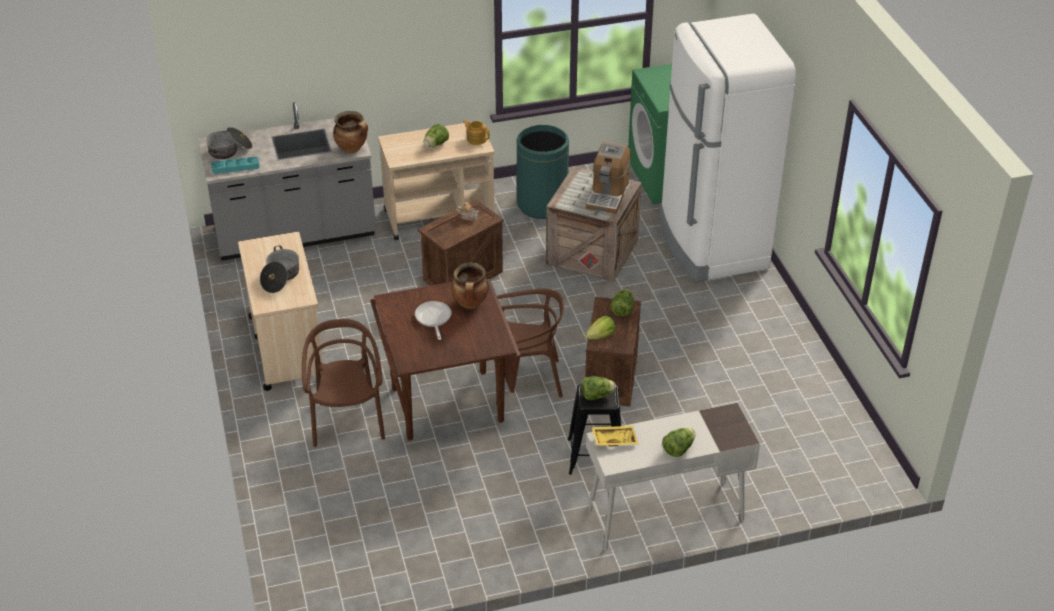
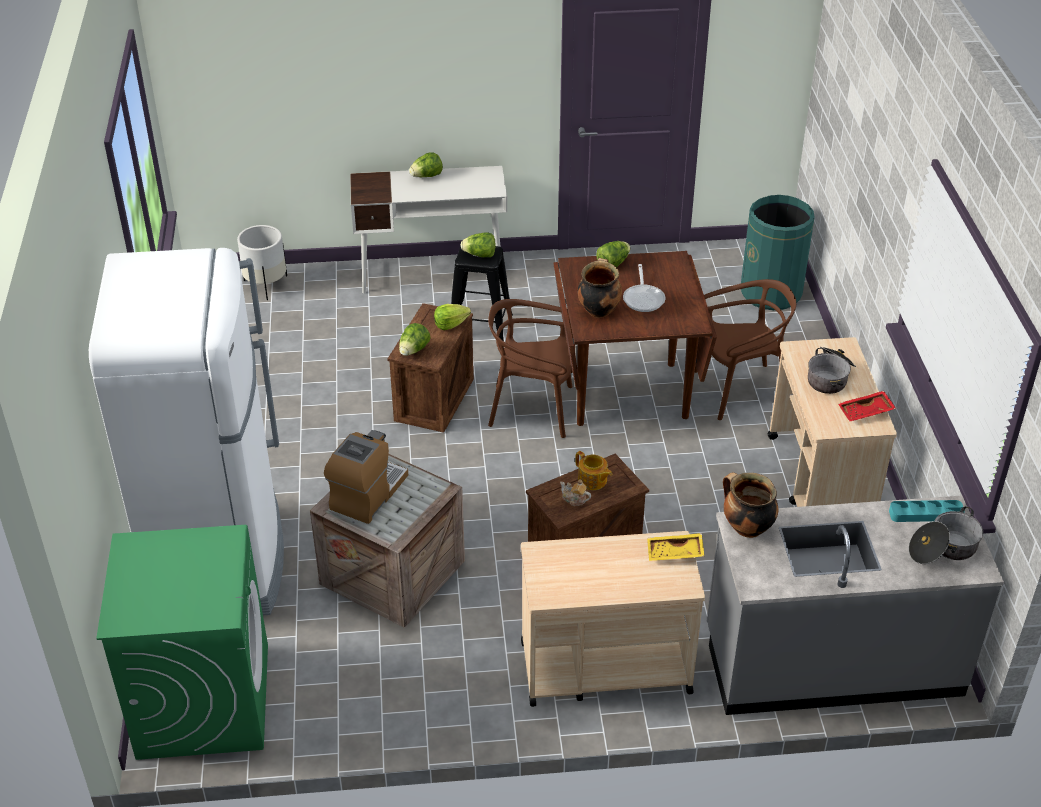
camera: 170 degrees left, 0 degrees up
brown chair [302,319,385,447] -> brown chair turned 105 degrees counterclockwise [694,279,796,420]
lettuce [424,124,449,147] -> lettuce moved to [596,241,630,267]
teapot [463,120,490,145] -> teapot moved to [575,451,612,490]
green trash can [517,125,569,219] -> green trash can moved to [741,195,815,310]
yellow tray [592,426,638,447] -> yellow tray moved to [647,533,704,561]
none -> white planter [237,225,287,300]
none -> red tray [838,391,896,421]

